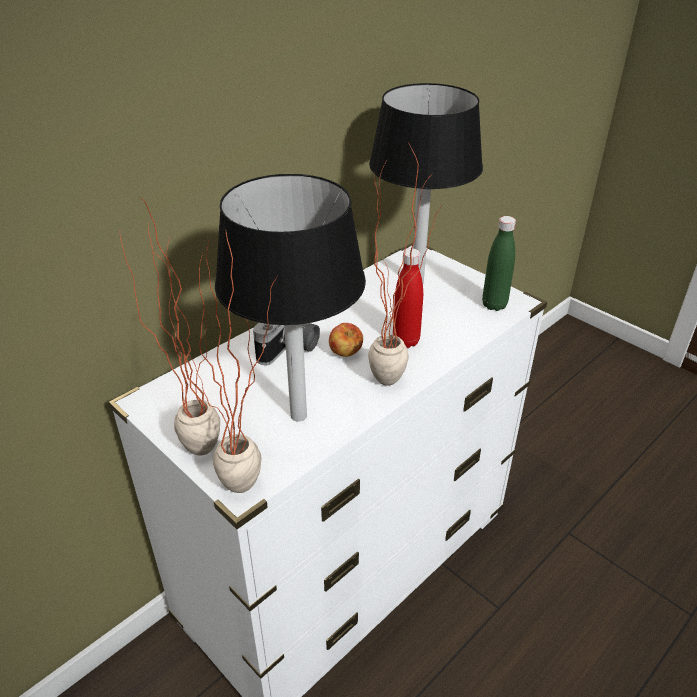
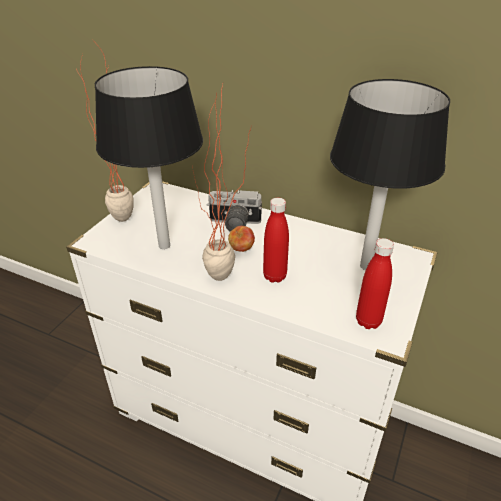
camera: 70 degrees right, 0 degrees up
potted plant [188,233,278,493] -> none
green bottle [482,216,516,311] -> red bottle [356,238,394,329]

